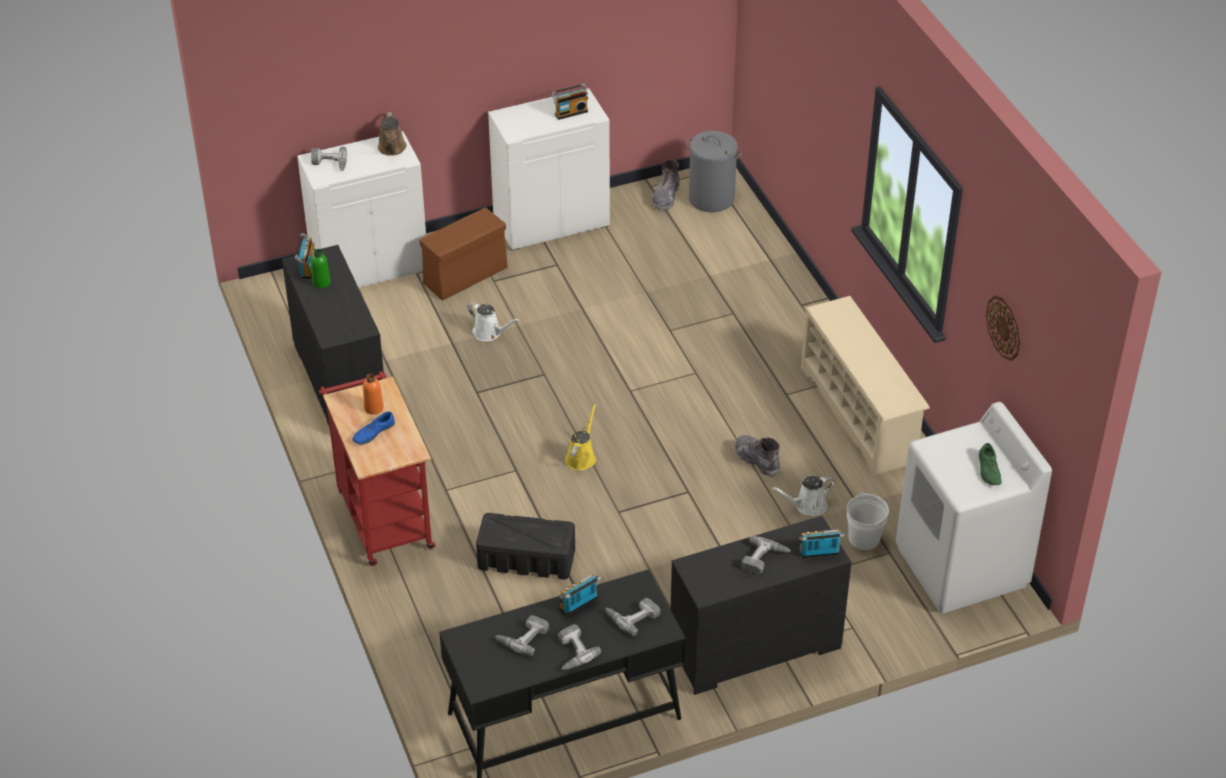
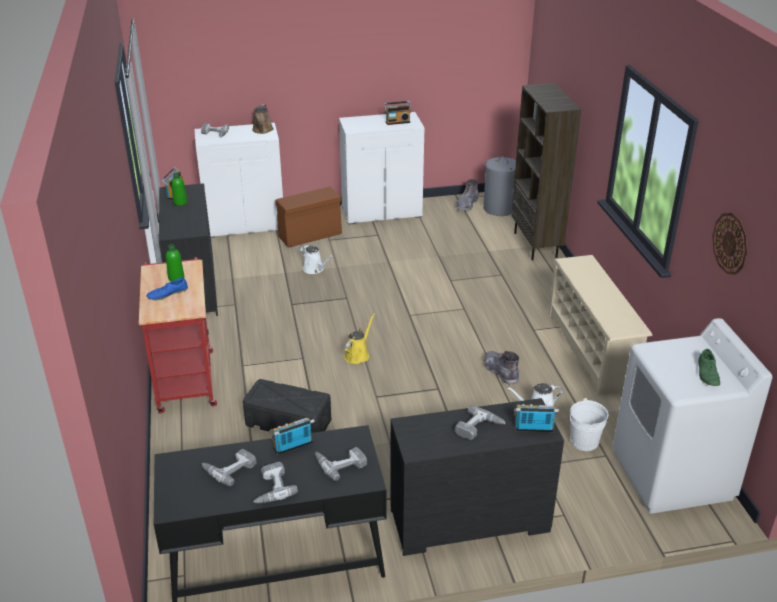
camera: 10 degrees right, 10 degrees down
orange bottle [363,373,383,415] -> green bottle [166,244,184,281]
none -> brown bookcase [511,83,581,260]

